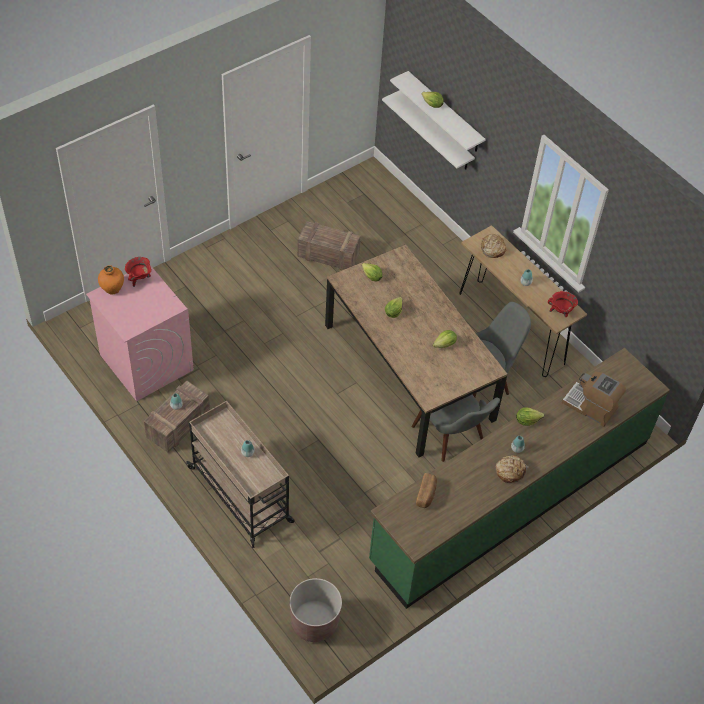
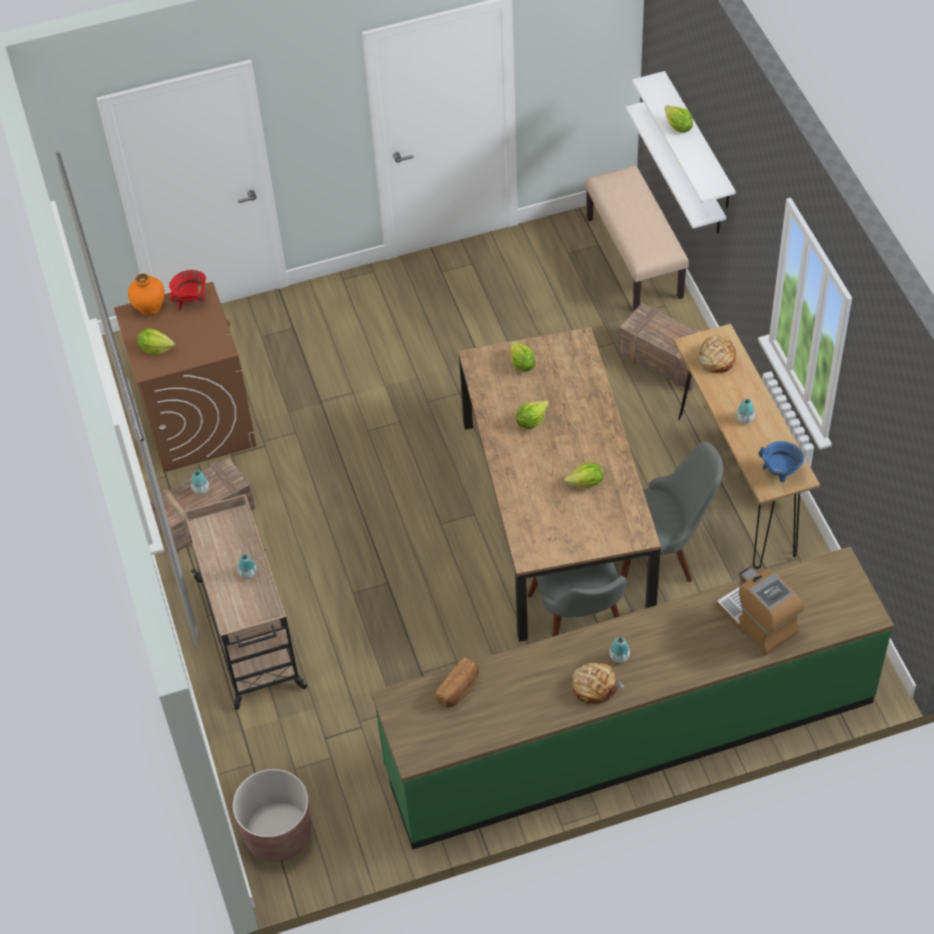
camera: 25 degrees right, 0 degrees up
pink washing machine [86,265,194,401] -> brown washing machine [114,282,257,472]
crate [298,221,361,270] -> crate moved to [619,303,702,391]
lettuce [516,407,544,426] -> lettuce moved to [137,328,175,355]
red cooking pot [548,291,578,317] -> blue cooking pot [759,441,804,482]
none -> beige bench [585,165,689,311]

